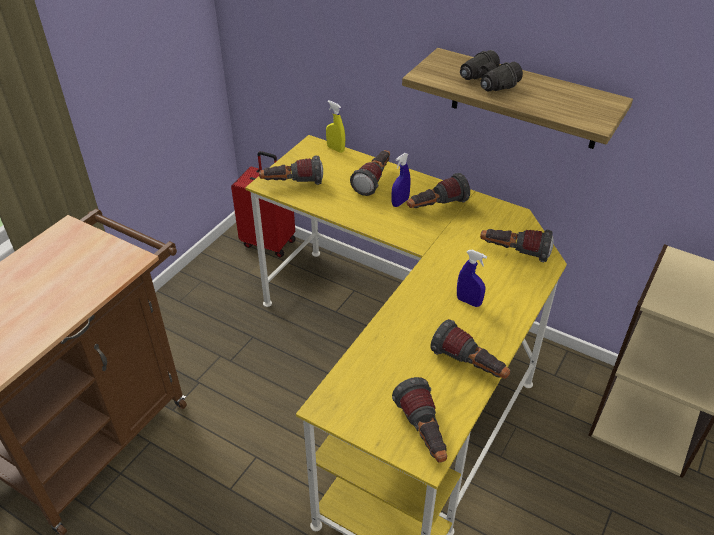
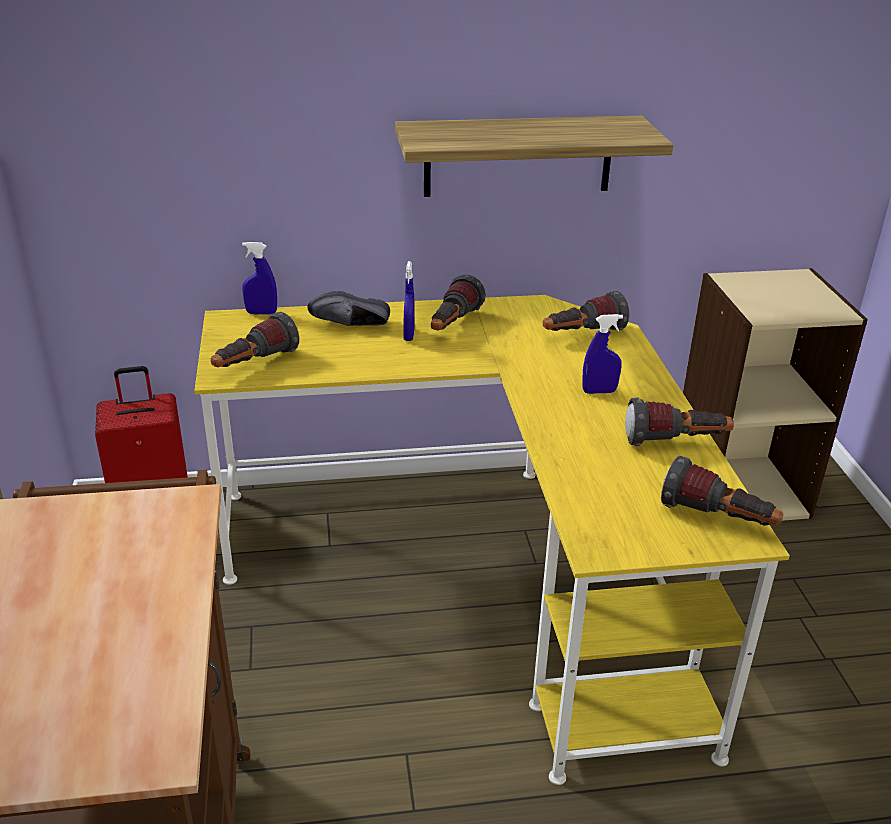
camera: 40 degrees left, 10 degrees down
yellow spray bottle [326,100,345,153] -> blue spray bottle [242,242,277,315]
flashlight [350,150,390,196] -> black shoe [307,291,390,326]
black binoculars [460,50,523,91] -> none

